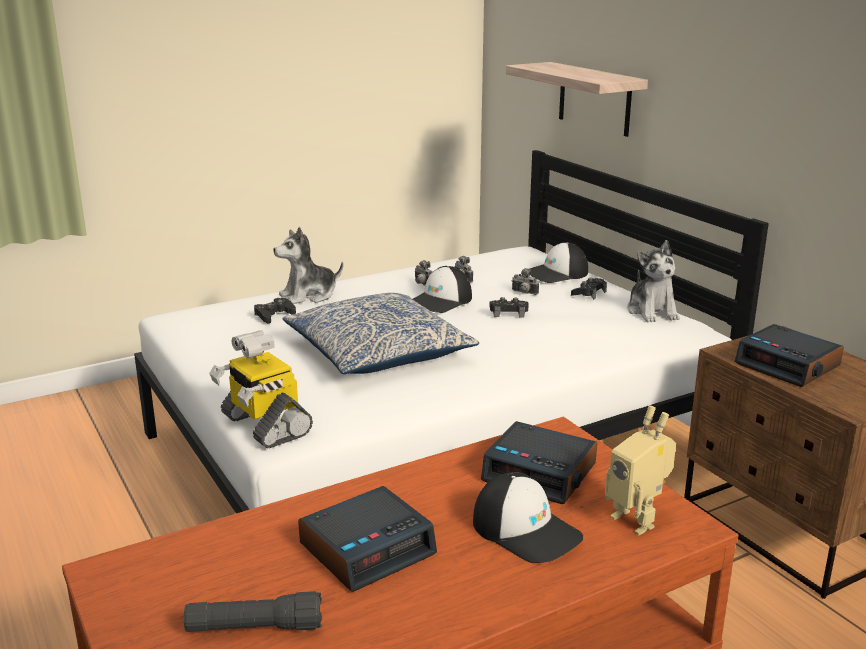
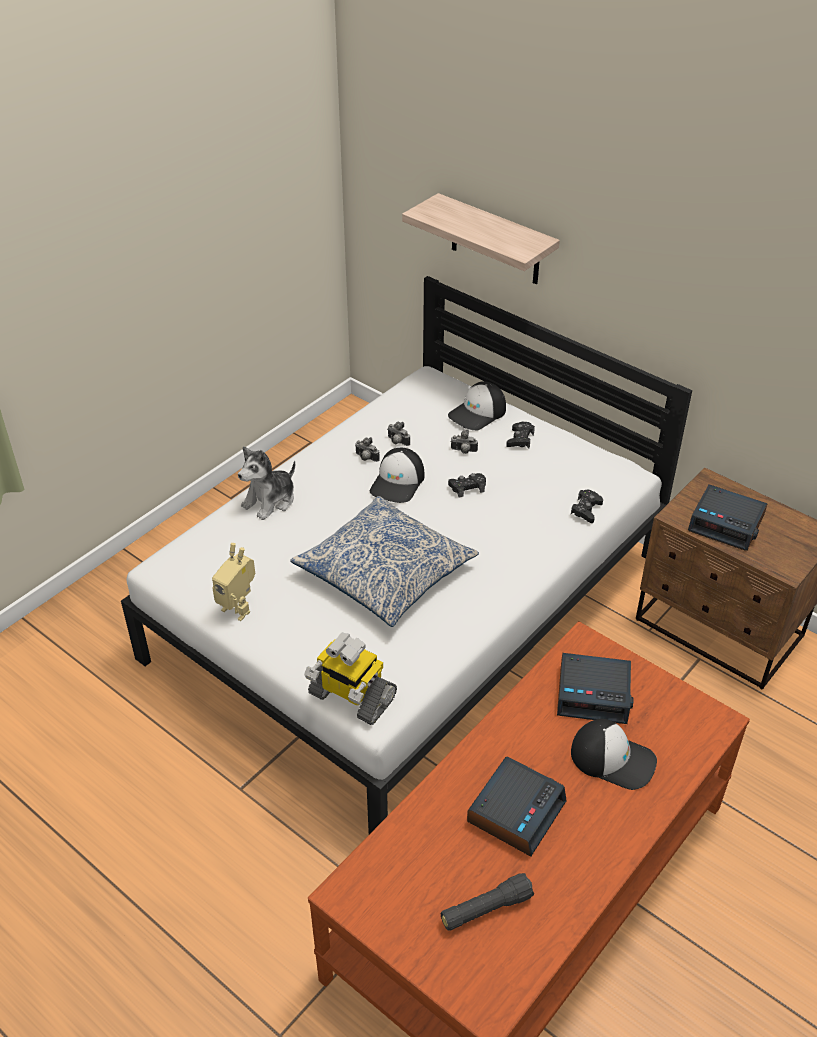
camera: 20 degrees left, 20 degrees up
black game controller [254,298,296,324] -> black game controller moved to [571,490,603,523]
toy robot [605,405,676,535] -> toy robot moved to [212,543,255,621]
plush toy [627,240,680,323] -> none

